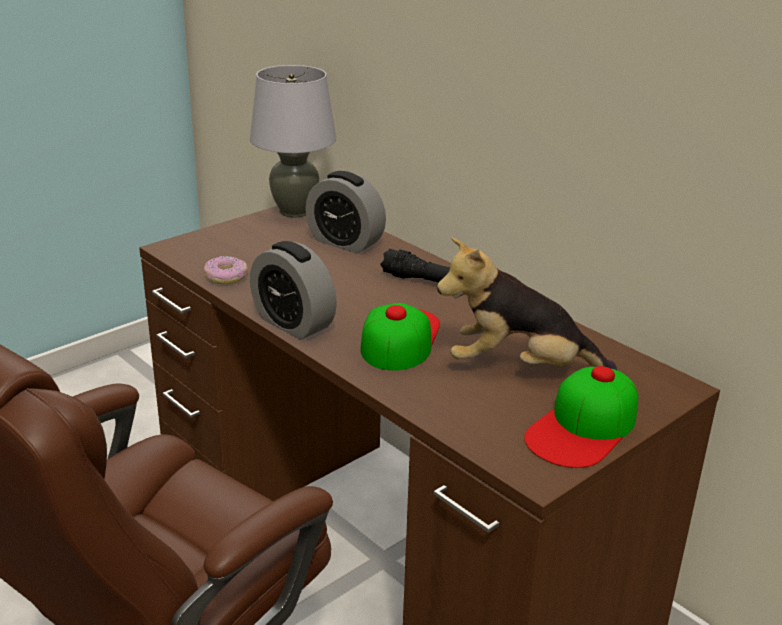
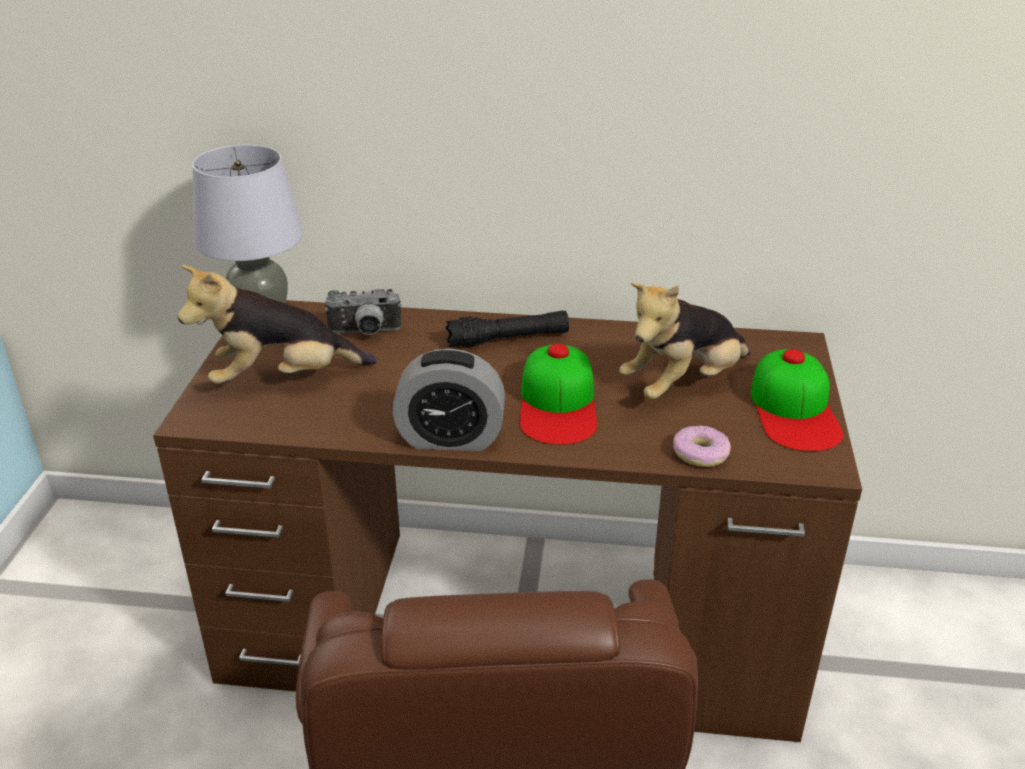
camera: 40 degrees left, 5 degrees up
donut [204,256,248,285] -> donut moved to [673,426,731,467]
alarm clock [305,171,386,254] -> camera [325,289,402,335]
cap [360,303,440,371] -> cap turned 150 degrees counterclockwise [520,344,597,445]
none -> plush toy [178,265,377,384]

